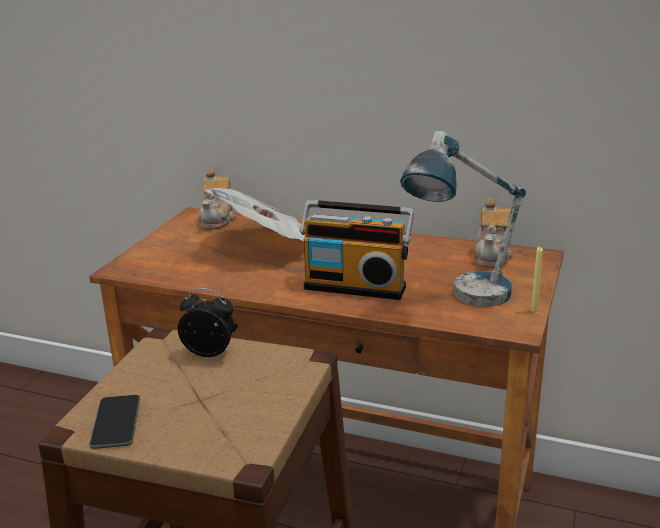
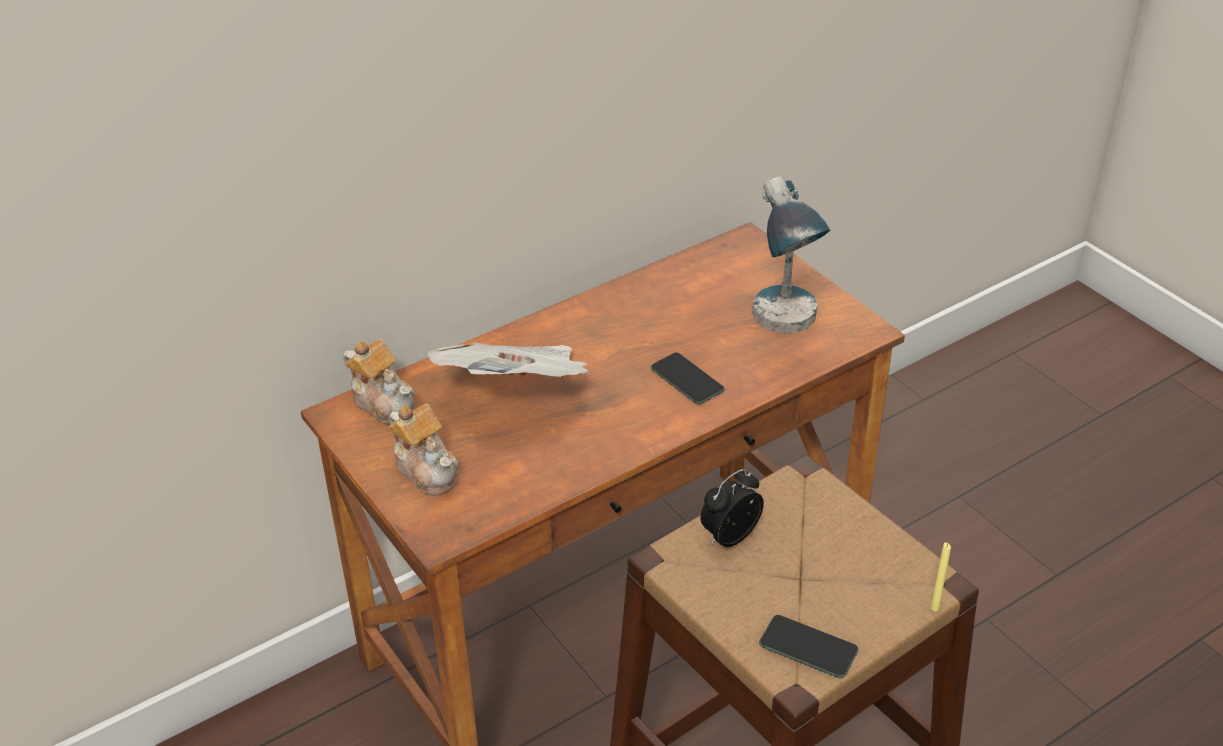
camera: 55 degrees left, 15 degrees up
radio [300,200,414,300] -> phone [651,352,724,405]
teapot [474,198,513,268] -> teapot moved to [388,404,459,496]
yellow candle [531,247,543,312] -> yellow candle moved to [930,543,951,611]

